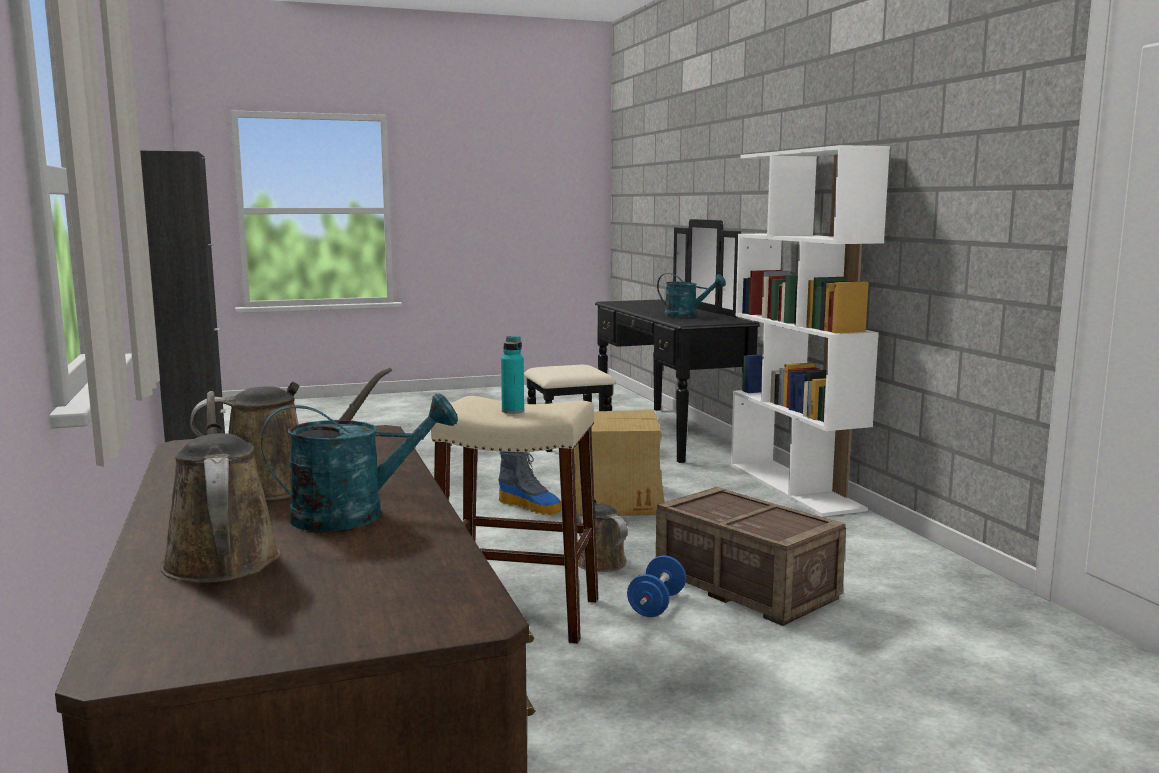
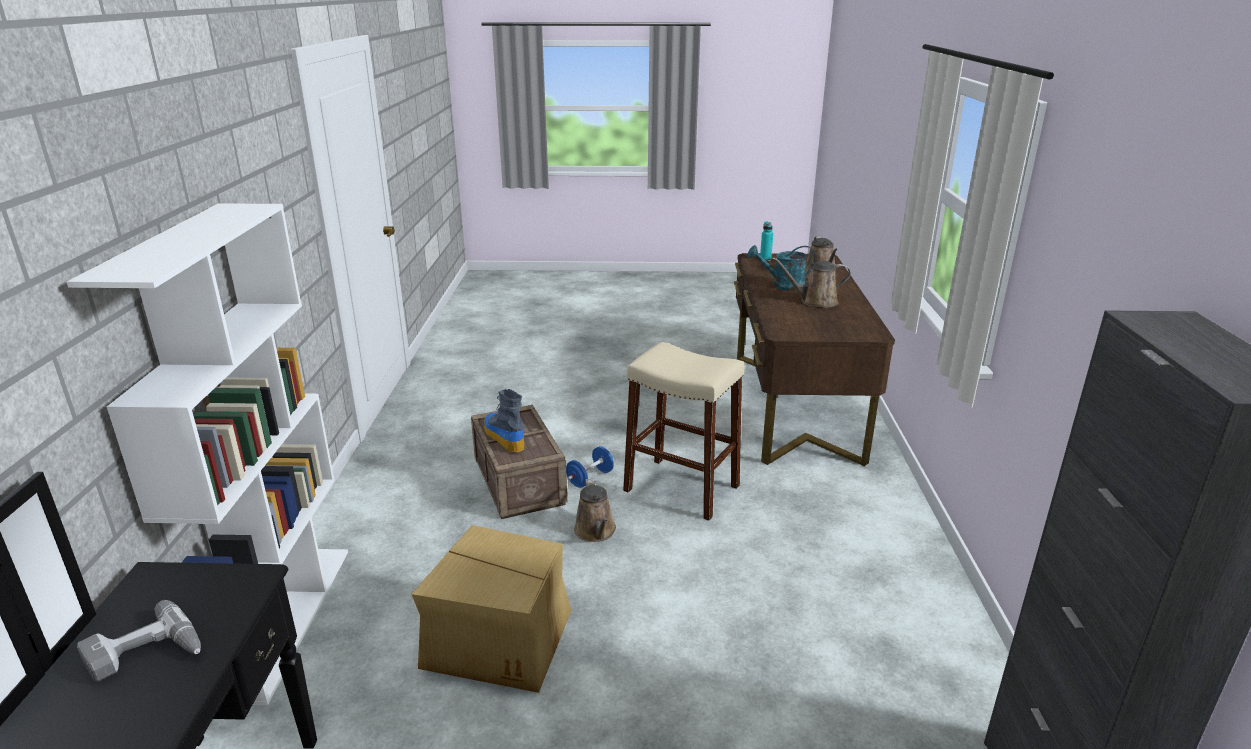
camera: 160 degrees left, 15 degrees up
boot [498,451,561,515] -> boot moved to [484,389,525,452]
turquoise bottle [501,336,524,414] -> turquoise bottle moved to [760,221,773,261]
turquoise watering can [657,273,726,318] -> power drill [77,600,201,682]

